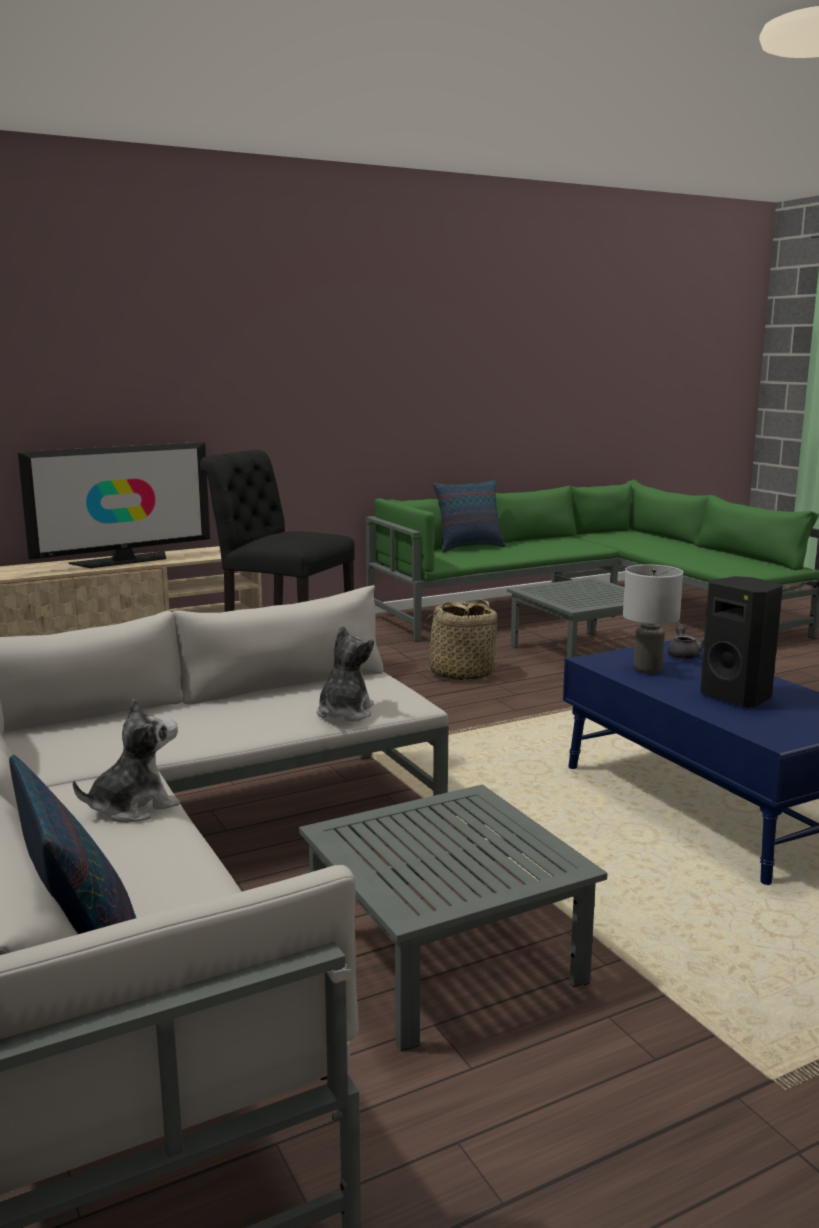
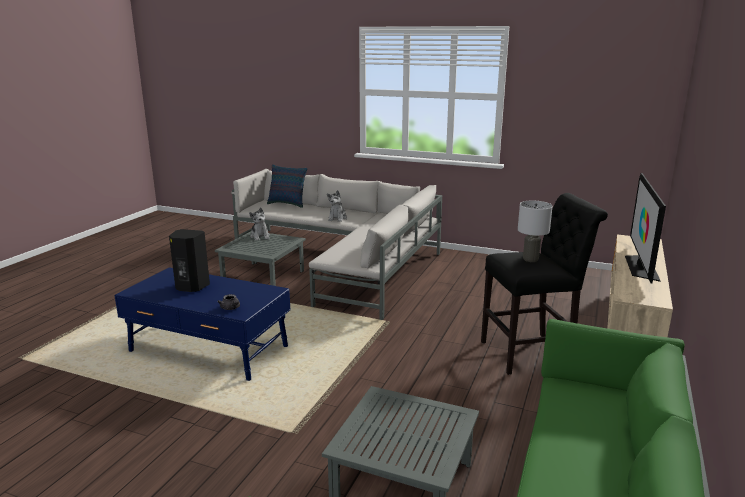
camera: 140 degrees right, 5 degrees up
plush toy [317,625,374,722] -> plush toy moved to [249,207,270,240]
basket [415,599,503,681] -> none
blue pillow [433,480,505,553] -> none
white table lamp [623,565,683,674] -> white table lamp moved to [518,201,553,262]

